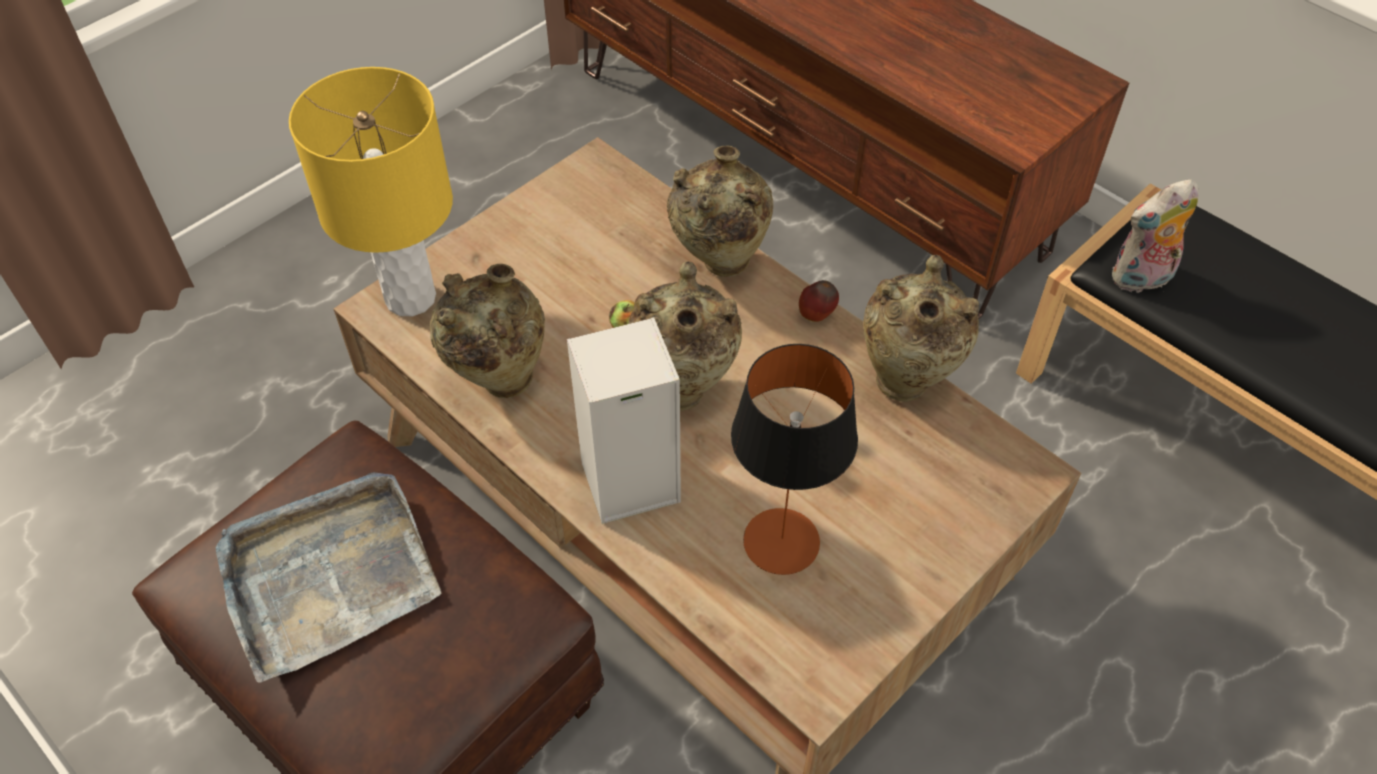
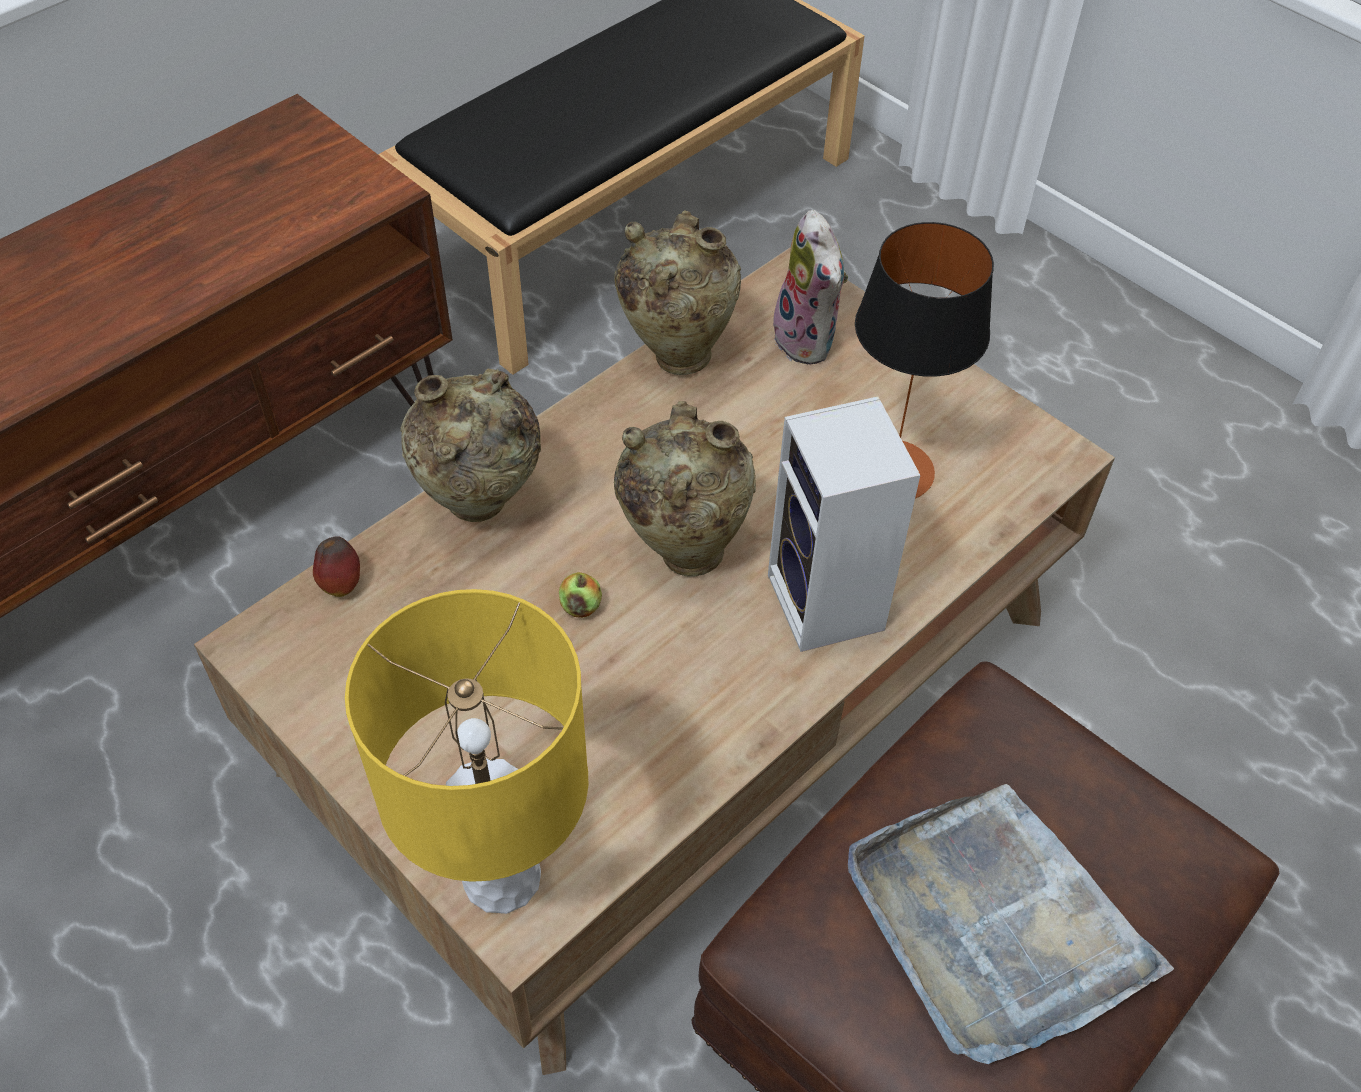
camera: 90 degrees left, 0 degrees up
beige vase [430,264,545,398] -> none
apple [799,280,839,322] -> apple moved to [313,536,360,597]
plush toy [1112,179,1198,293] -> plush toy moved to [768,210,848,365]

